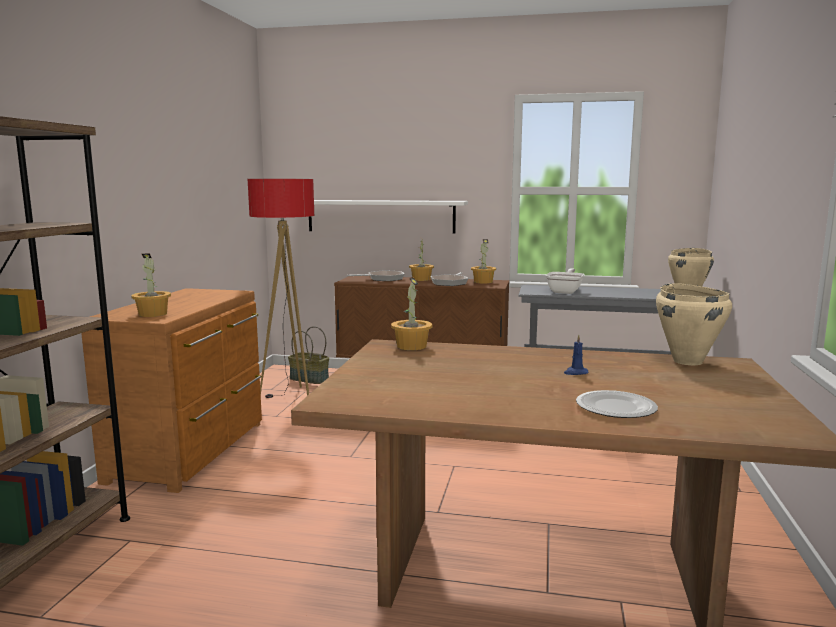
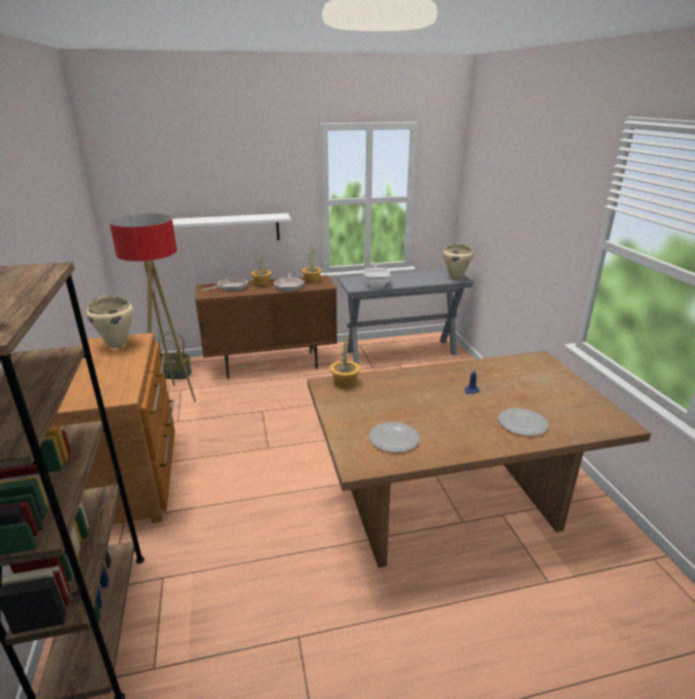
camera: 25 degrees left, 15 degrees up
potted plant [131,254,171,317] -> none
beige cooking pot [656,283,732,365] -> beige cooking pot moved to [87,296,133,348]
none -> plate [369,422,419,452]

